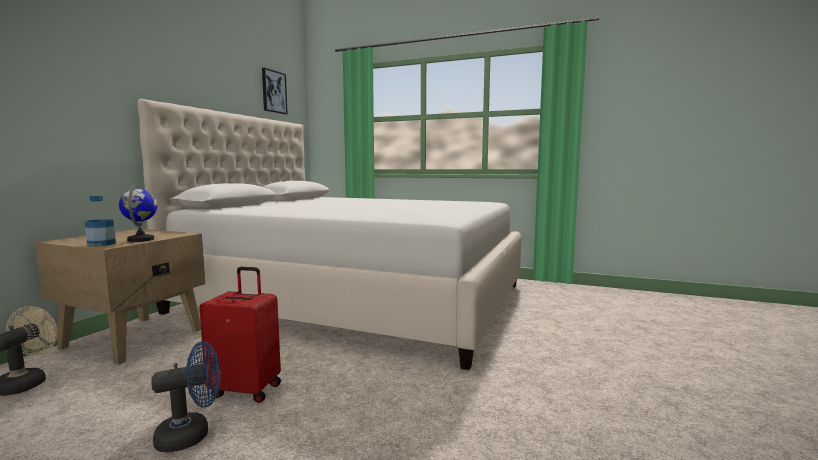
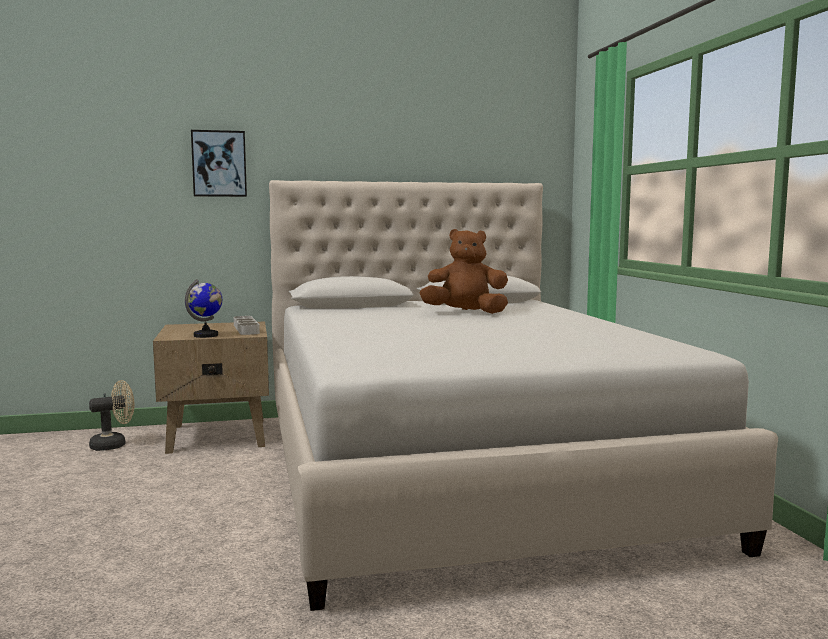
camera: 55 degrees right, 0 degrees up
bottle [84,195,116,246] -> none
blue fan [151,341,221,453] -> none
red suitcase [199,267,281,403] -> none
picture [262,68,288,114] -> picture moved to [191,130,247,197]
none -> grey tray [234,316,260,335]
none -> brown plush toy [420,229,508,314]

